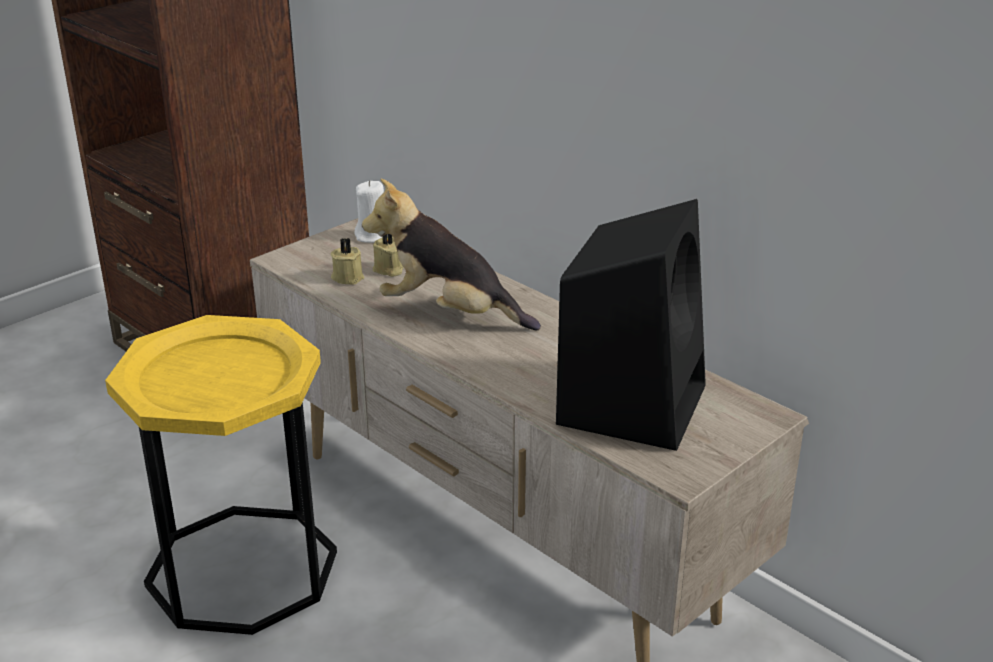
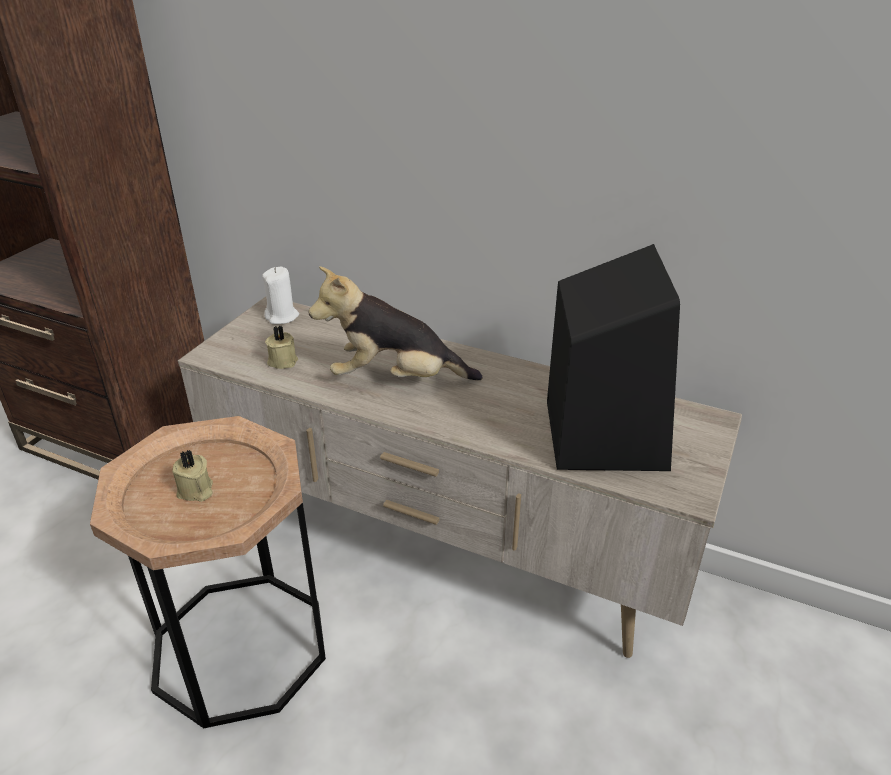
camera: 20 degrees left, 5 degrees up
yellow side table [105,315,337,635] -> brown side table [90,416,326,728]
beige candle [373,234,404,277] -> beige candle moved to [172,449,213,502]

